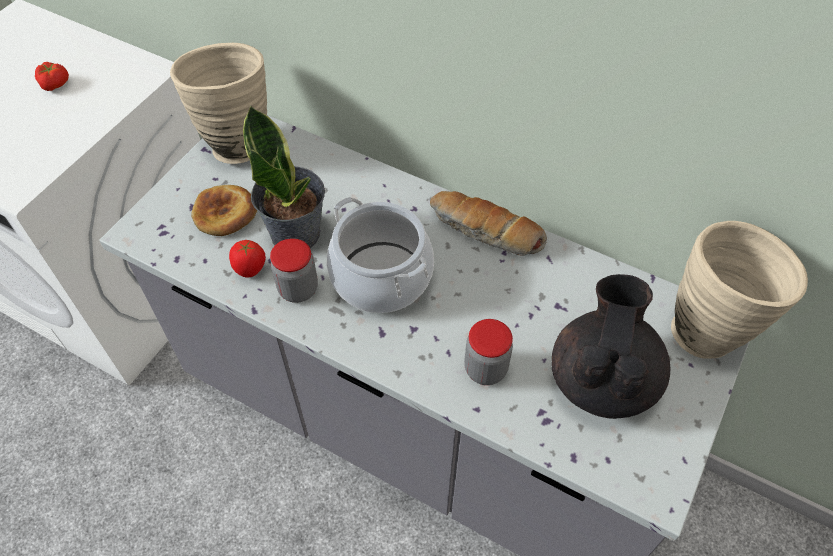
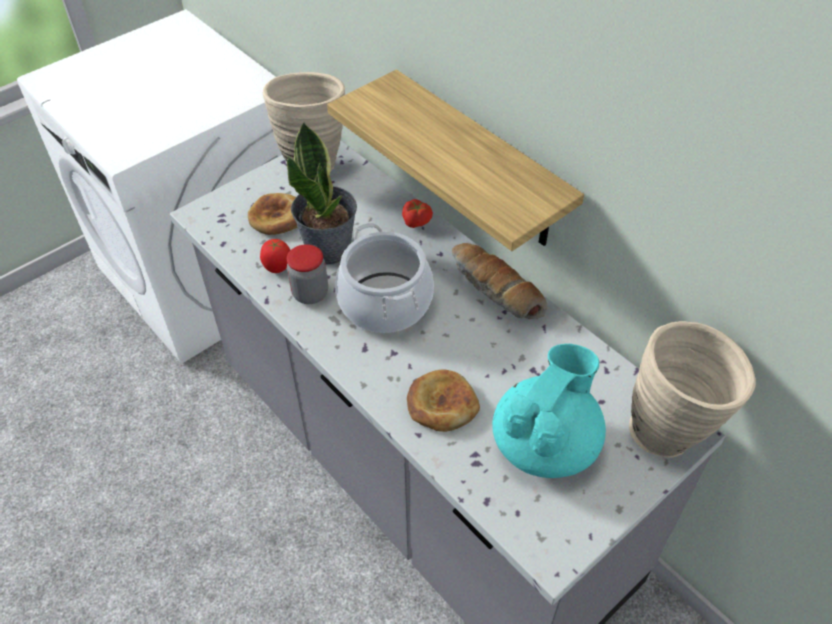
camera: 20 degrees right, 5 degrees down
tomato [35,62,69,91] -> tomato moved to [402,199,433,228]
jar [464,319,513,385] -> bread [407,369,480,432]
black teapot [552,274,671,419] -> turquoise teapot [492,344,606,478]
none -> shelf [327,69,584,251]

